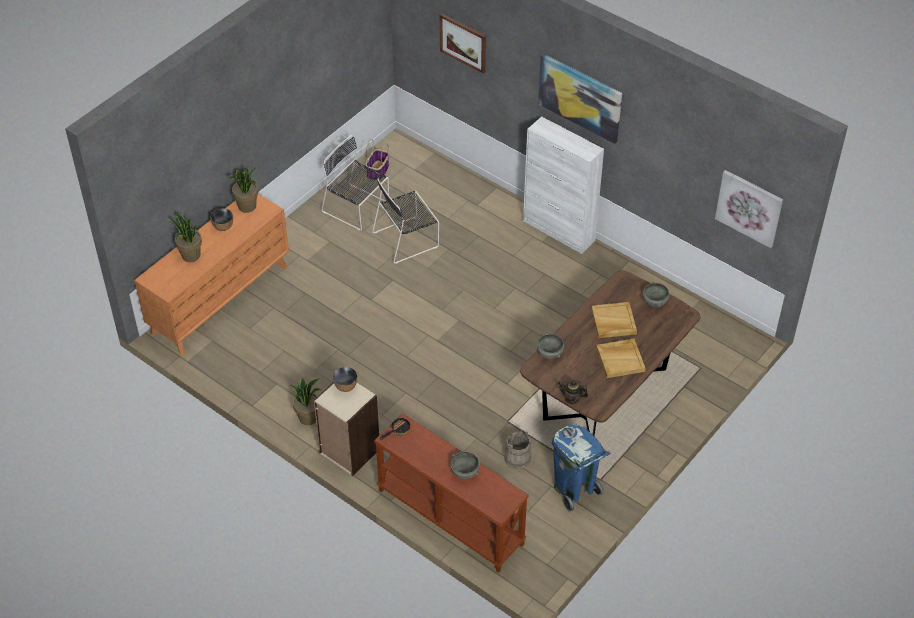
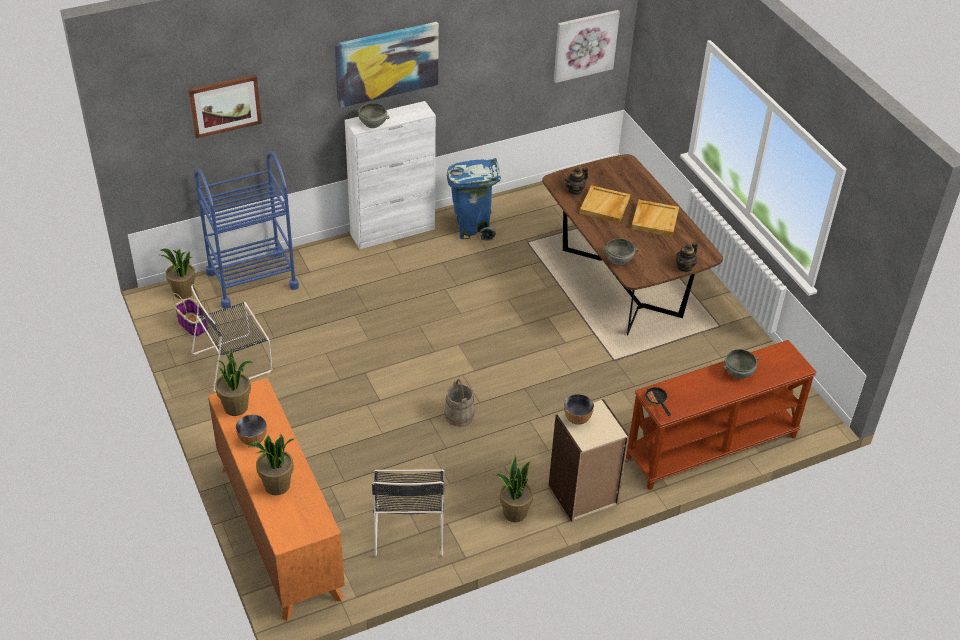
camera: 65 degrees left, 5 degrees down
black chair [372,179,439,264] -> black chair moved to [372,469,444,557]
beige bucket [504,430,531,469] -> beige bucket moved to [444,379,475,427]
blue trash can [552,424,611,512] -> blue trash can moved to [447,158,501,241]
grey bowl [643,282,669,307] -> grey bowl moved to [357,103,389,128]
none -> potted plant [160,248,195,299]
none -> blue cart [195,152,299,309]
none -> teapot [565,167,588,195]

